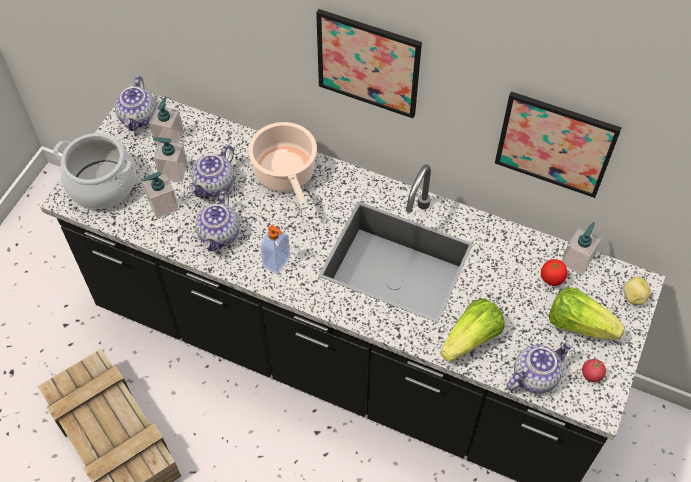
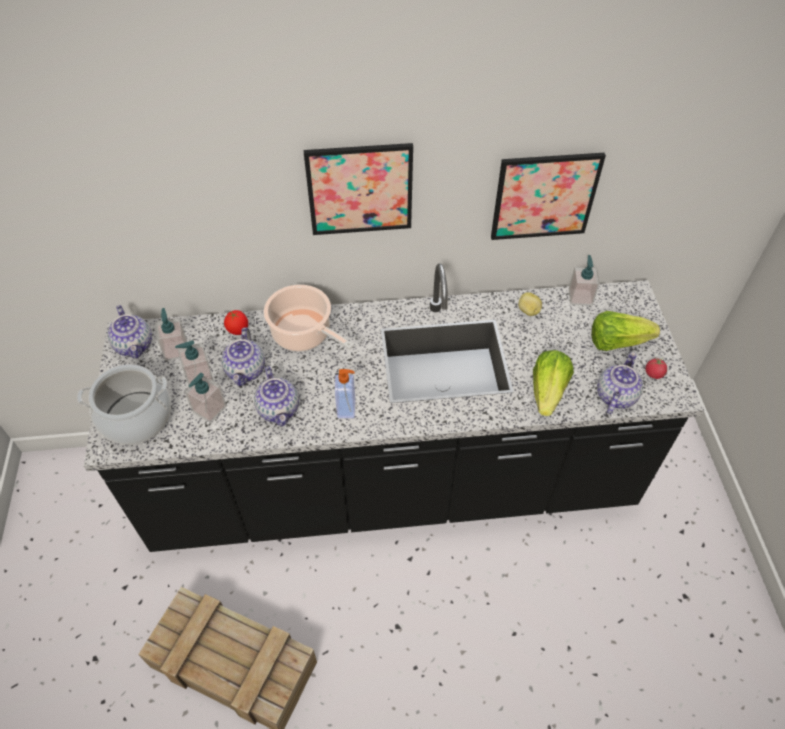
camera: 30 degrees left, 5 degrees down
tomato [541,259,567,286] -> tomato moved to [224,310,248,335]
potato [623,277,651,305] -> potato moved to [518,292,542,316]

